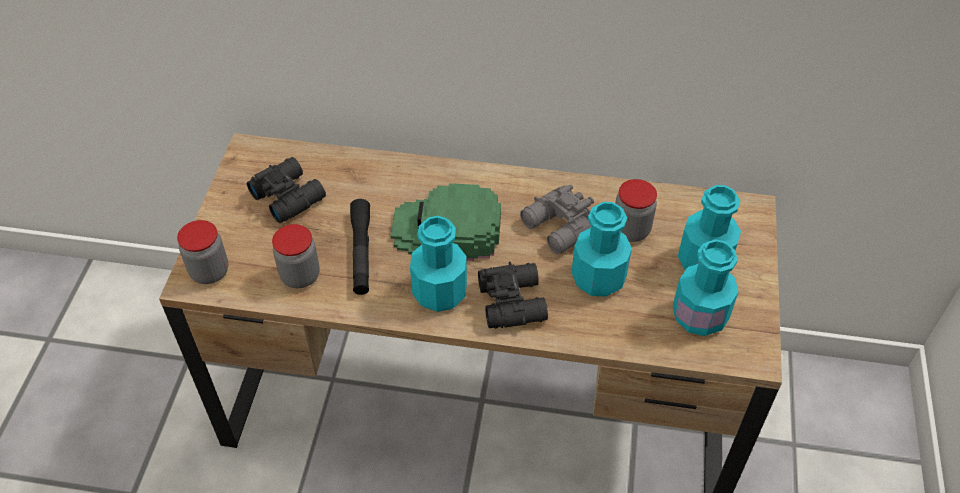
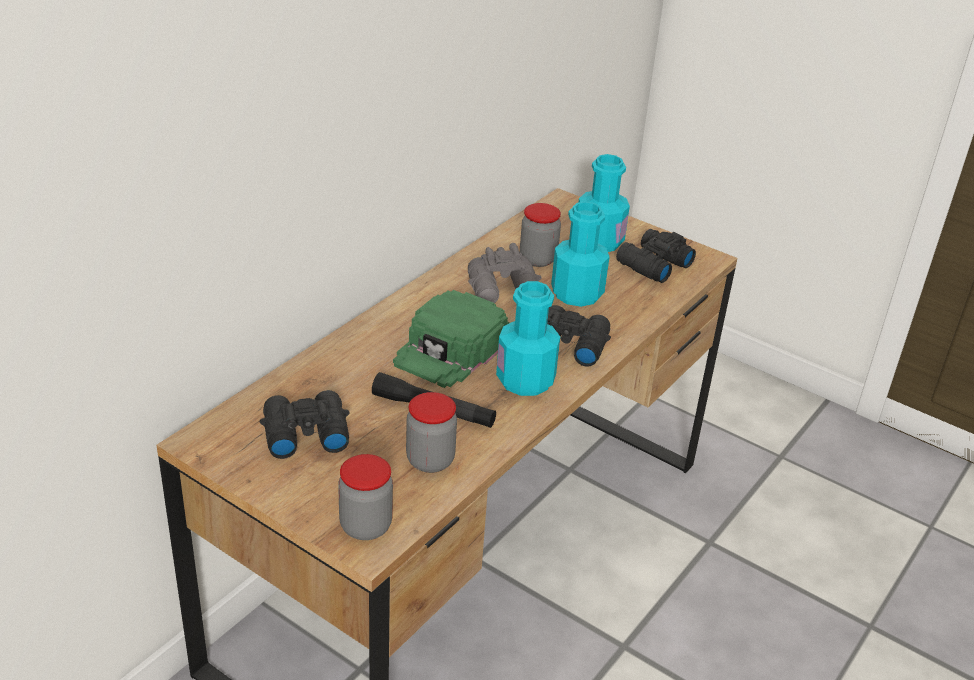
camera: 65 degrees left, 15 degrees down
turquoise bottle [673,239,738,336] -> black binoculars [616,229,696,283]

